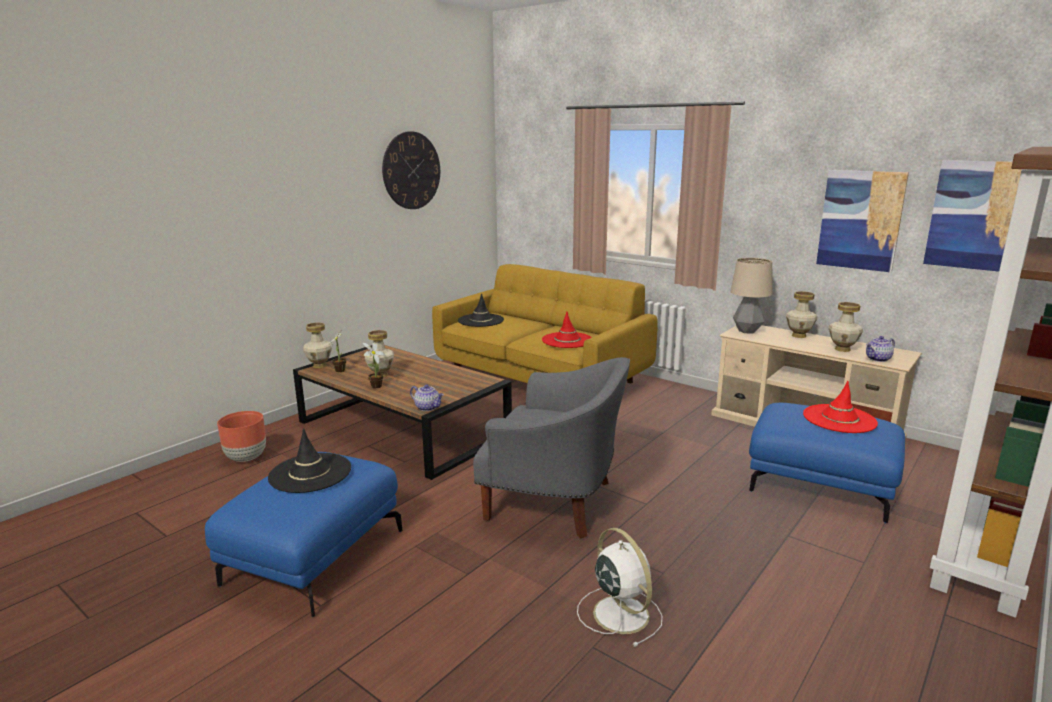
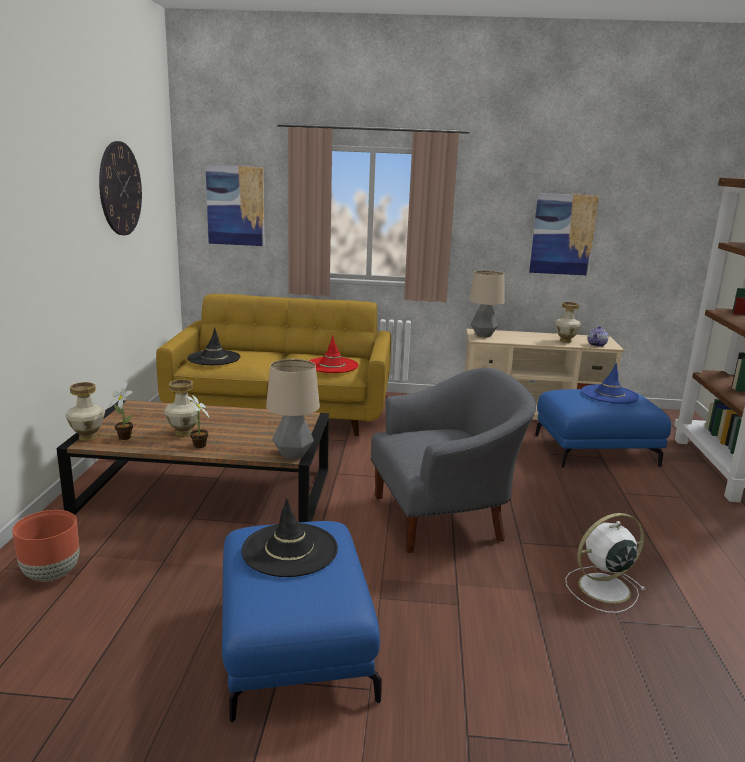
camera: 35 degrees left, 0 degrees up
teapot [410,384,444,411] -> table lamp [266,359,320,460]
white fan [577,528,662,647] -> white fan turned 45 degrees counterclockwise [565,513,646,613]
vase [786,291,817,338] -> none
red hat [803,381,878,433] -> blue hat [582,363,639,404]
picture [923,160,1022,272] -> picture moved to [206,165,264,246]

